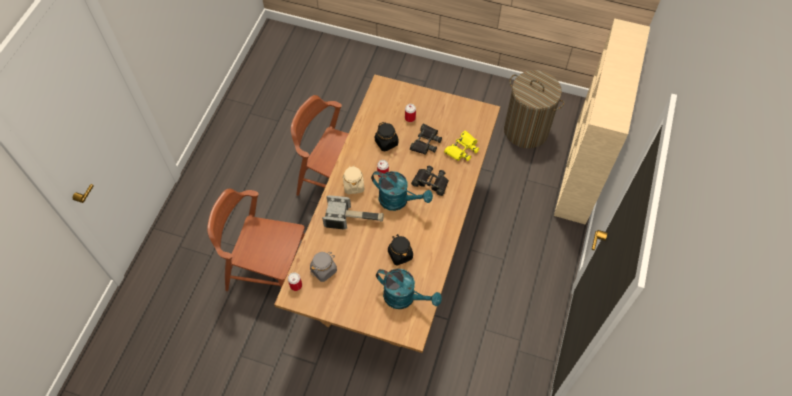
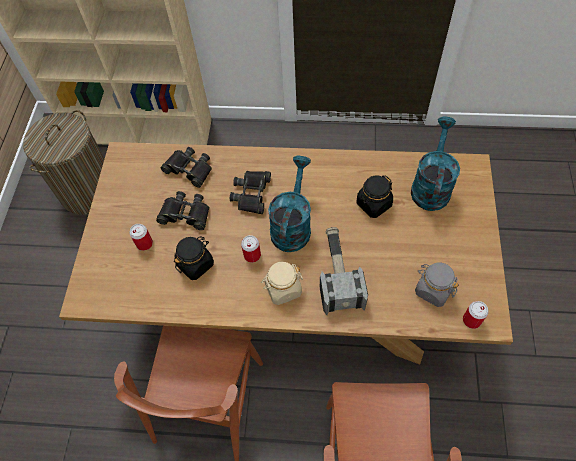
camera: 100 degrees left, 0 degrees up
yellow binoculars [444,130,479,161] -> black binoculars [160,147,212,188]

